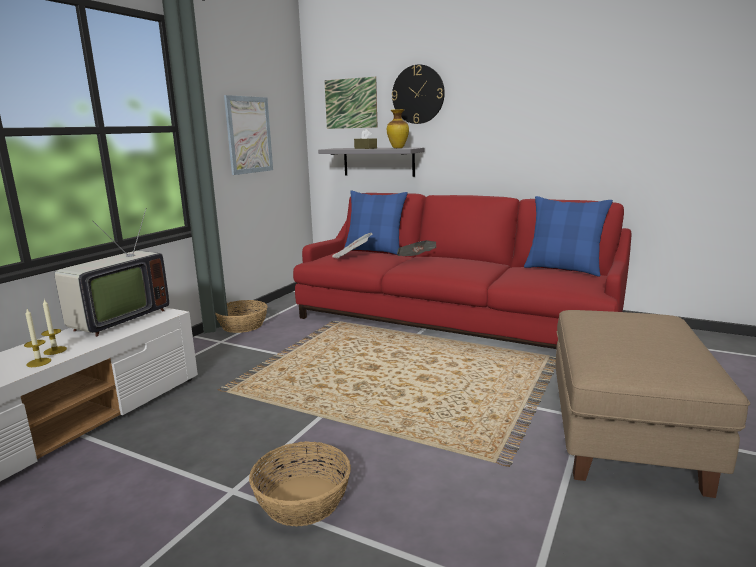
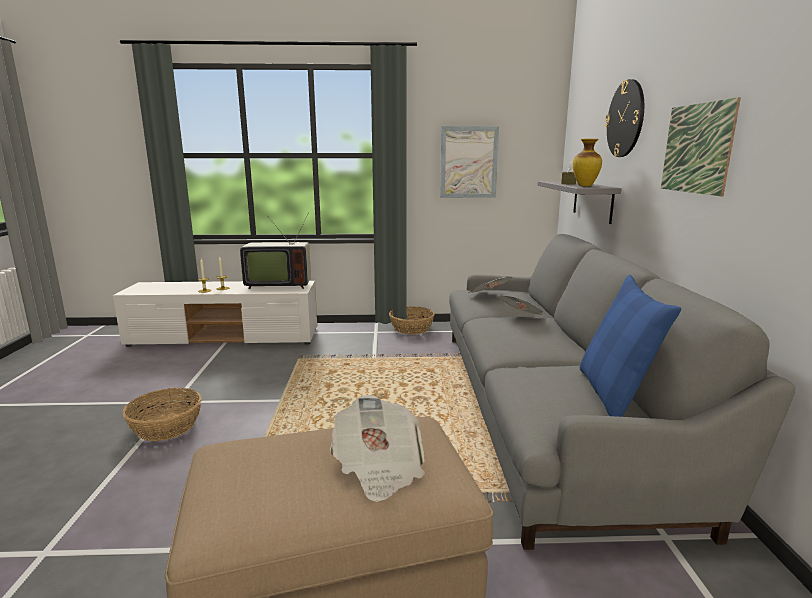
camera: 60 degrees right, 0 degrees up
red sofa [293,193,631,349] -> grey sofa [449,234,795,550]
picture [324,77,377,129] -> picture moved to [661,97,741,196]
blue pillow [344,191,408,255] -> none
none -> newspaper [330,395,425,502]

